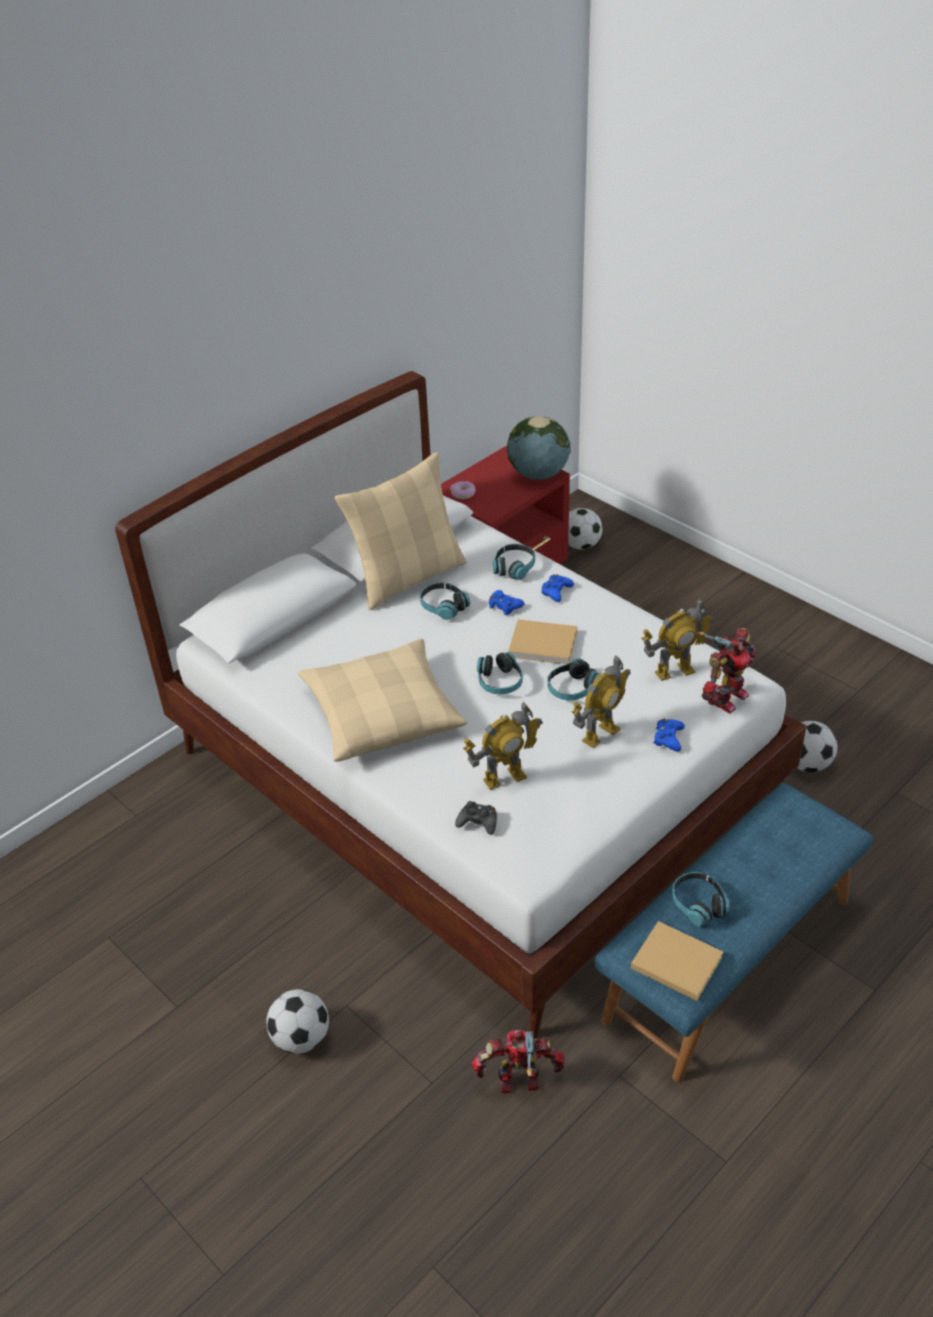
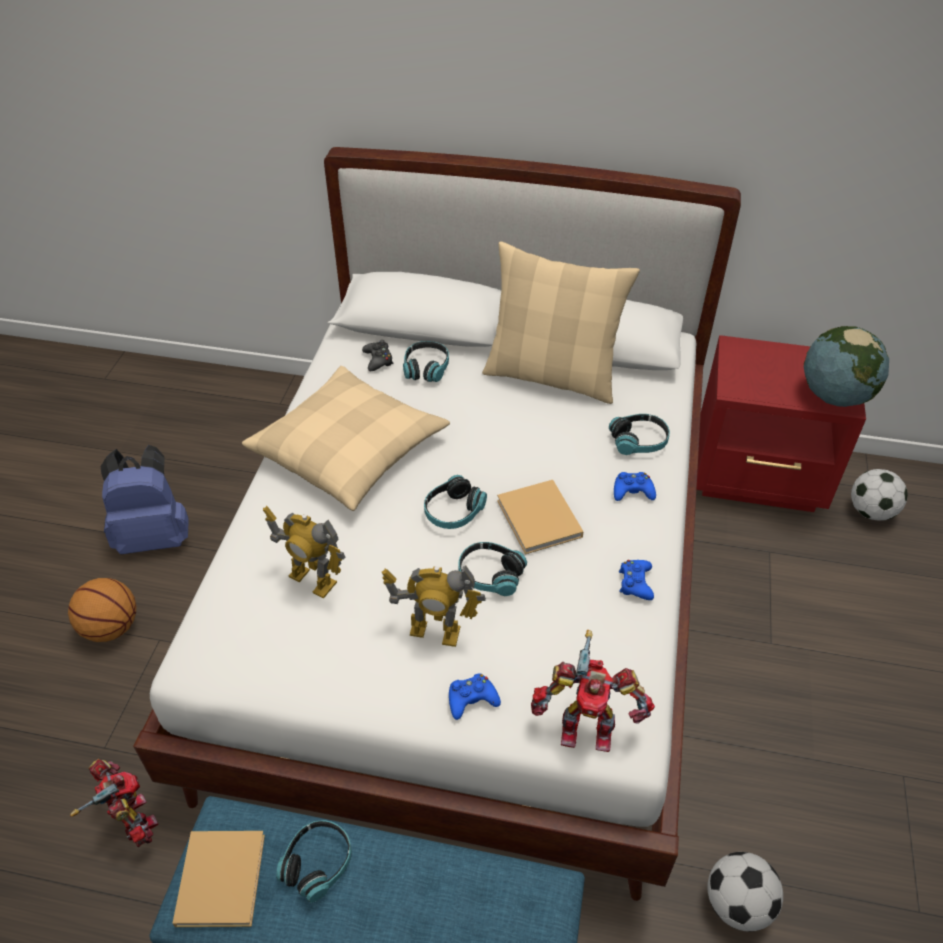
camera: 55 degrees right, 5 degrees up
football [266,989,329,1054] -> basketball [68,578,137,642]
headphones [420,582,470,620] -> headphones moved to [403,341,449,382]
donut [450,481,476,499] -> none
black game controller [455,801,497,835] -> black game controller moved to [362,340,393,371]
blue game controller [489,590,525,615] -> blue game controller moved to [619,560,654,600]
toy robot [641,599,715,681] -> none
none -> blue backpack [101,445,189,554]

